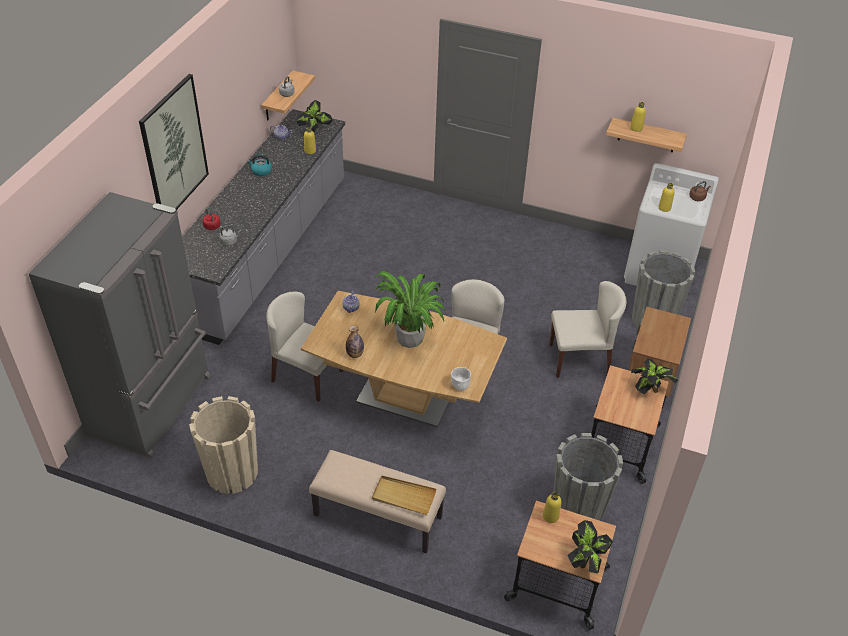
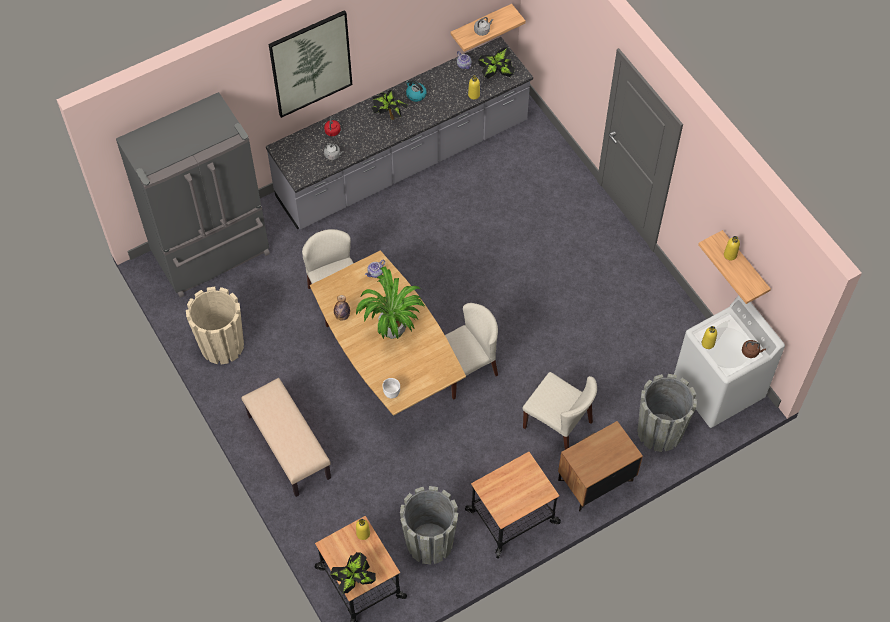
camera: 40 degrees right, 15 degrees up
beige tray [372,476,436,515] -> none
potted plant [631,359,678,394] -> potted plant moved to [372,90,408,120]

